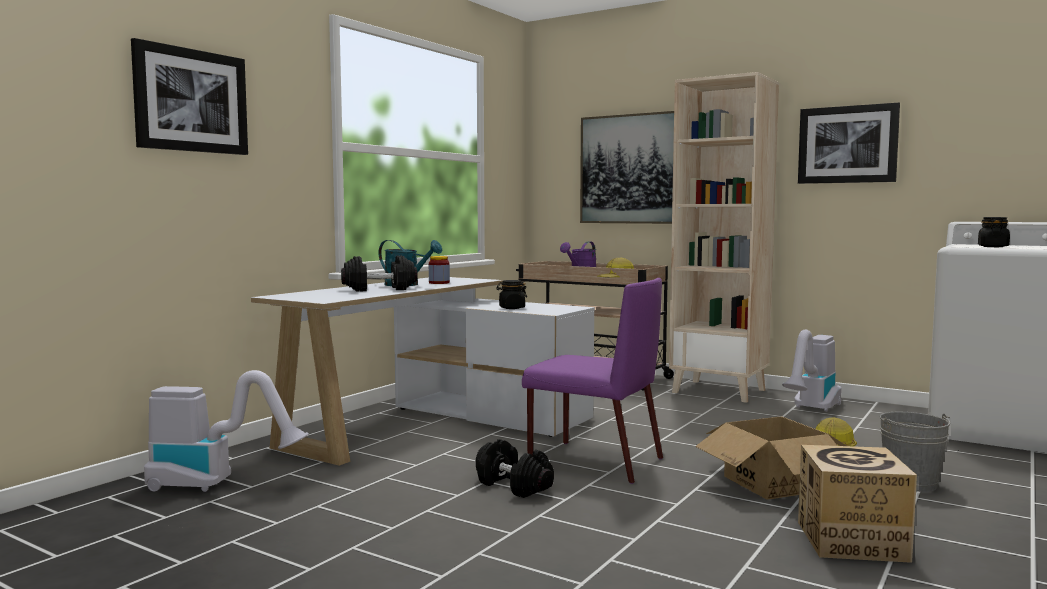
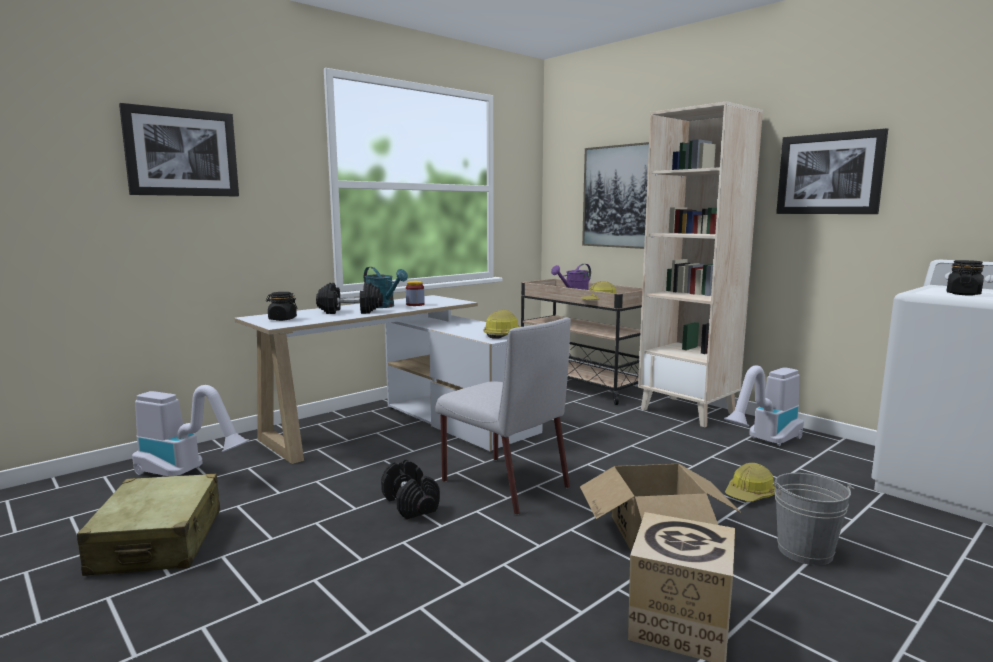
camera: 15 degrees right, 5 degrees up
black jar [496,280,527,309] -> black jar moved to [266,292,297,321]
purple chair [522,278,663,484] -> grey chair [435,318,571,515]
none -> beige suitcase [77,474,220,576]
none -> hard hat [484,310,520,339]

